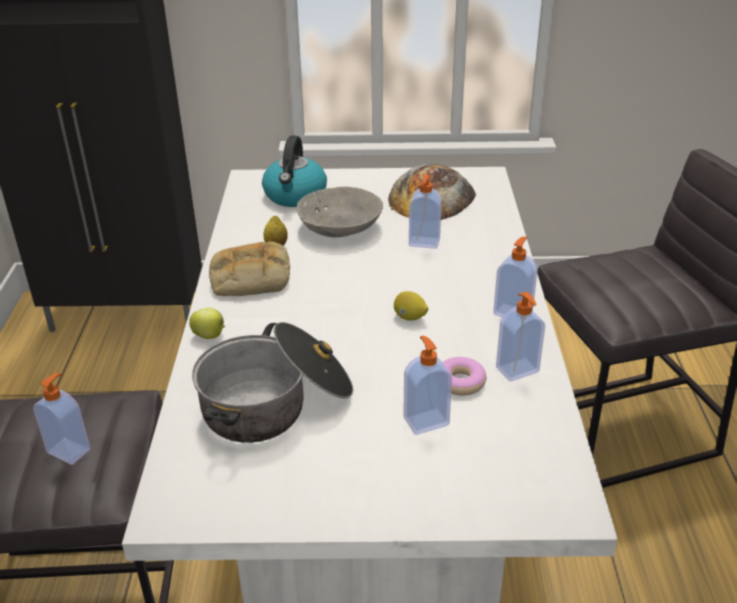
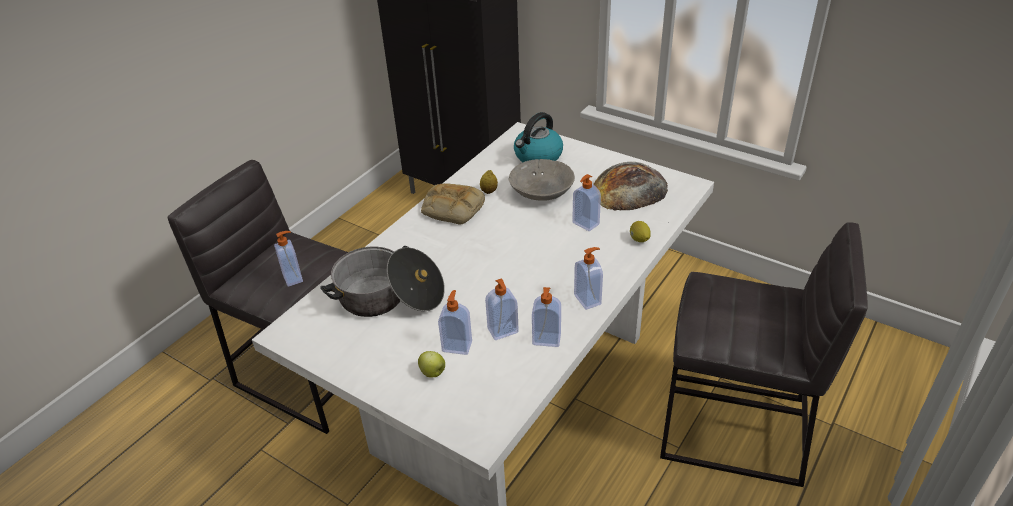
camera: 35 degrees right, 5 degrees up
apple [189,308,225,339] -> apple moved to [418,351,445,378]
lemon [394,291,428,321] -> lemon moved to [630,221,651,242]
donut [442,357,487,396] -> soap dispenser [485,278,519,340]

